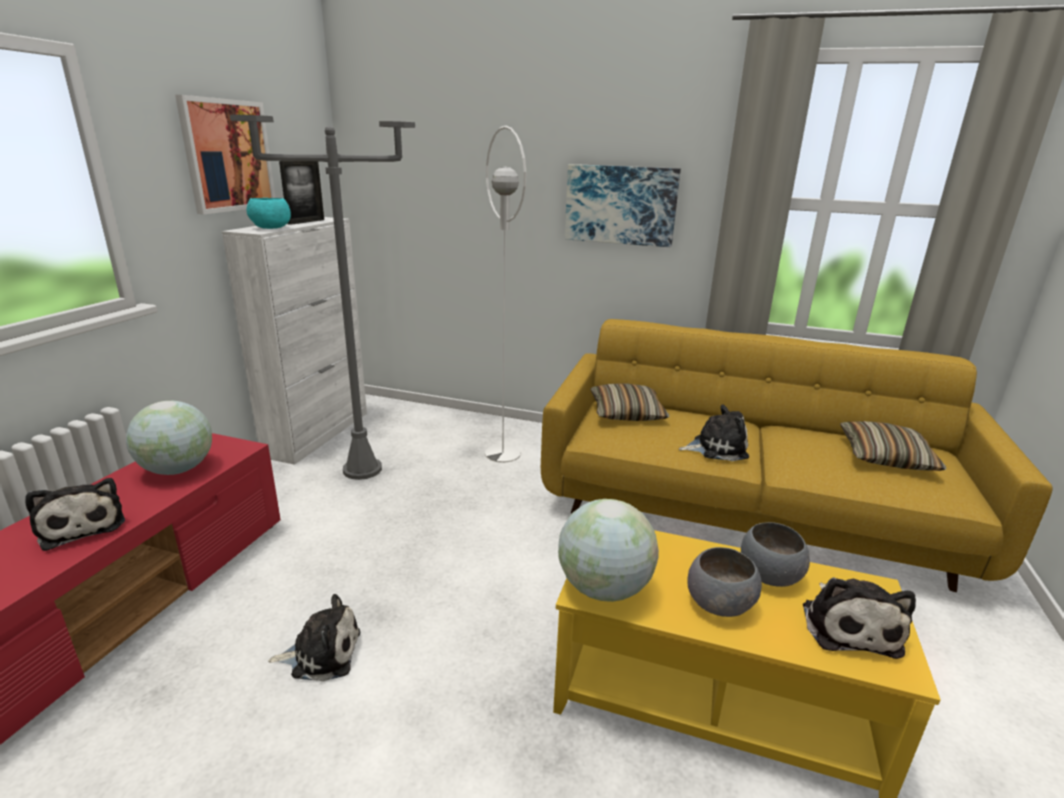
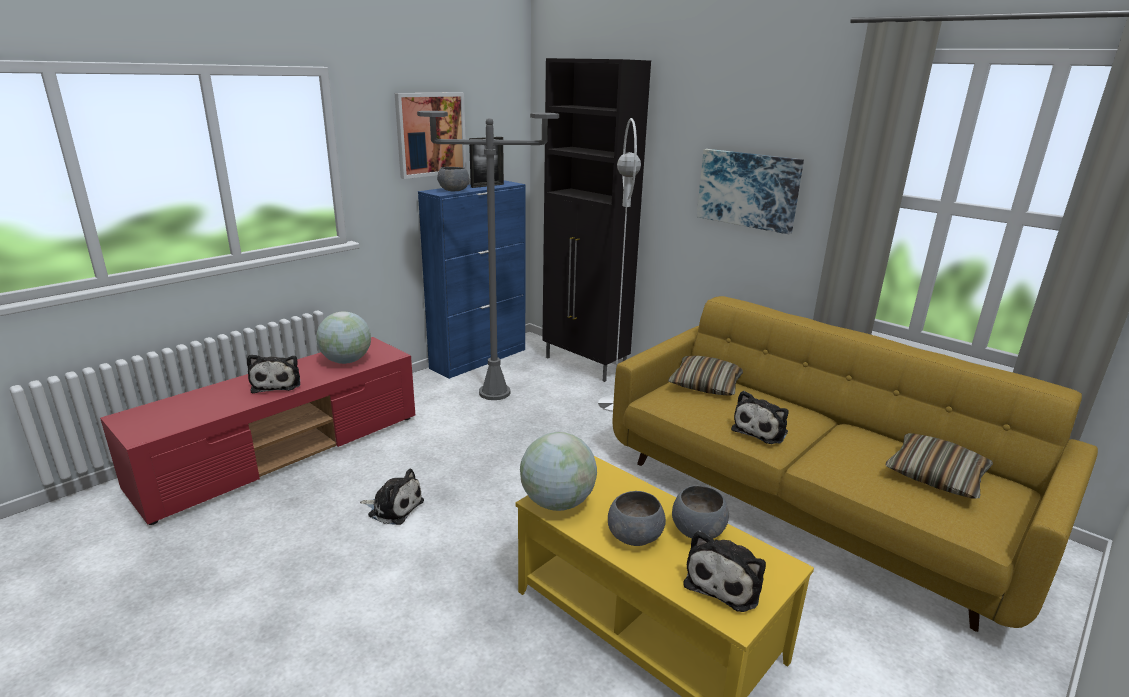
camera: 25 degrees right, 0 degrees up
white cabinet [222,217,367,465] -> blue cabinet [418,180,526,379]
turquoise bowl [247,198,291,229] -> grey bowl [437,167,470,191]
plush toy [679,404,749,461] -> plush toy turned 105 degrees clockwise [731,391,789,444]
none -> black cabinet [542,58,651,382]

